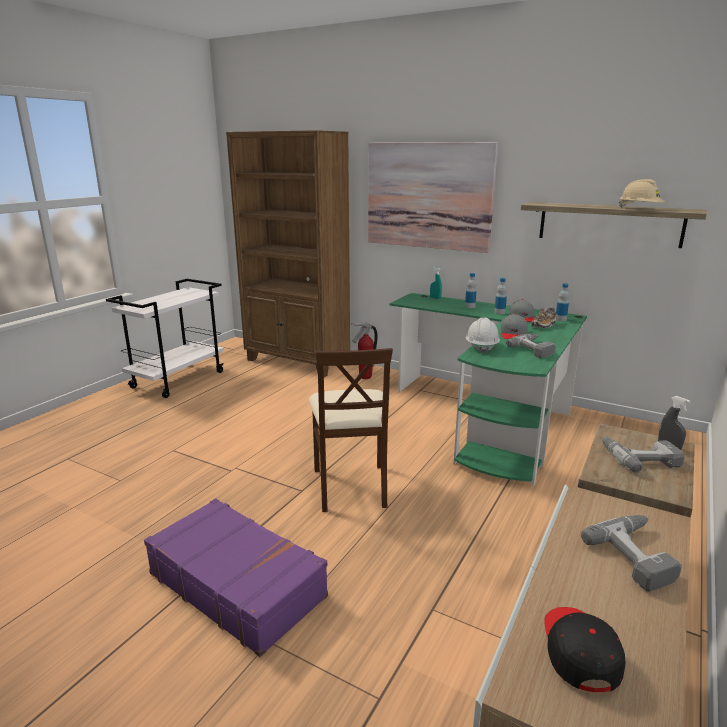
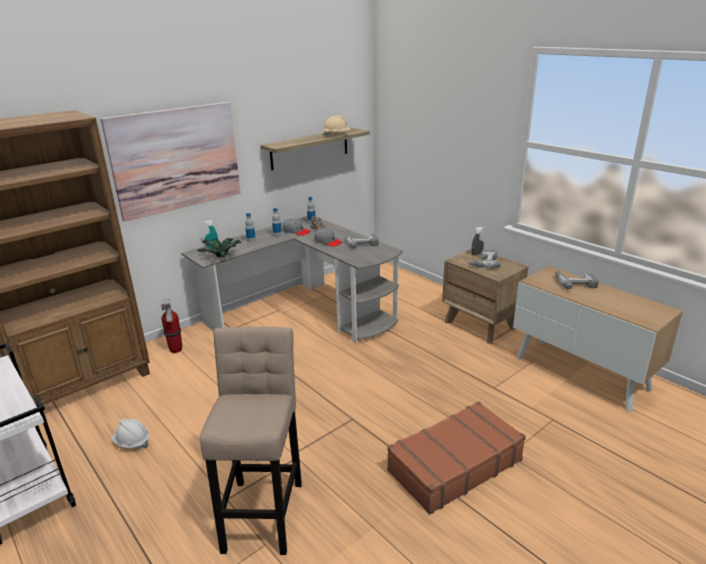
camera: 70 degrees left, 5 degrees up
purple suitcase [144,499,328,657] -> brown suitcase [387,401,526,515]
beige chair [309,348,393,512] -> none
green desk [389,293,587,486] -> grey desk [181,216,403,343]
white hard hat [466,317,500,354] -> white hard hat moved to [111,419,150,449]
black cap [544,607,625,692] -> none
none -> potted plant [199,238,241,259]
none -> beige stool [200,327,302,555]

